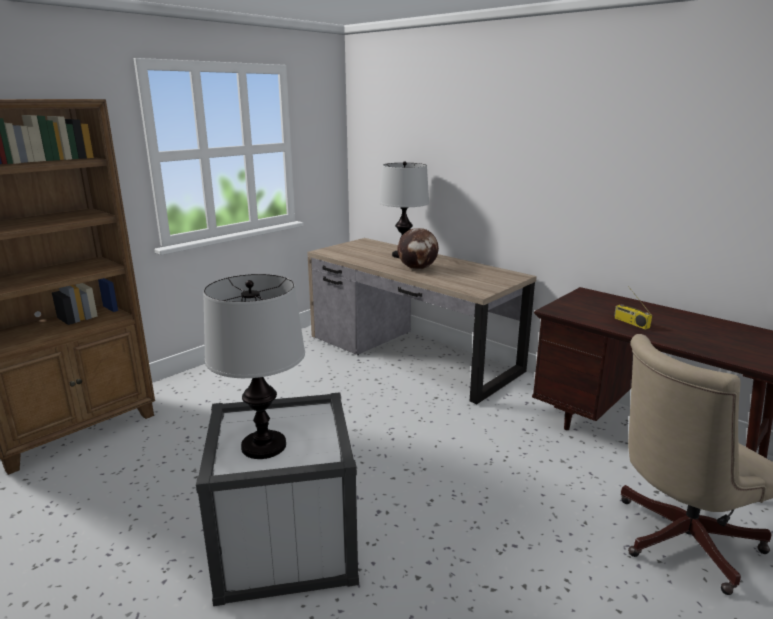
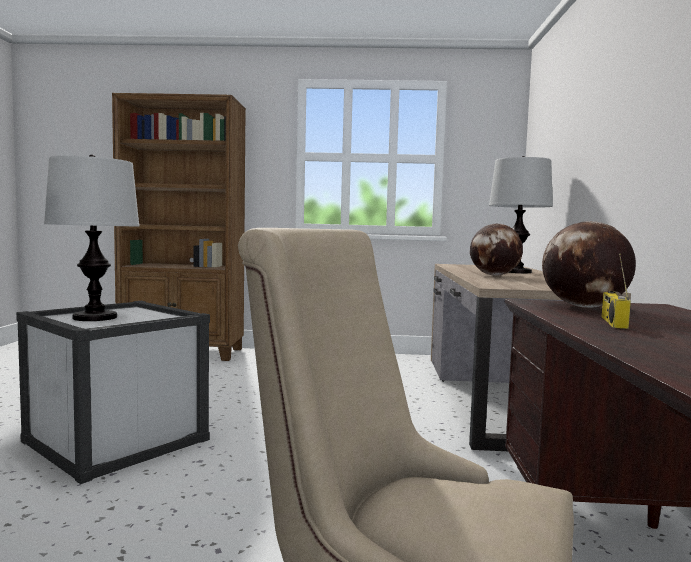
camera: 50 degrees right, 15 degrees down
none -> globe [542,221,636,308]

